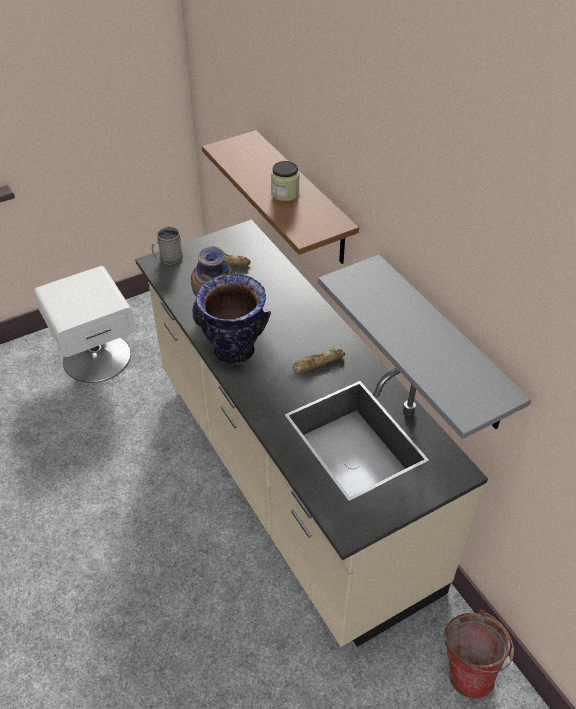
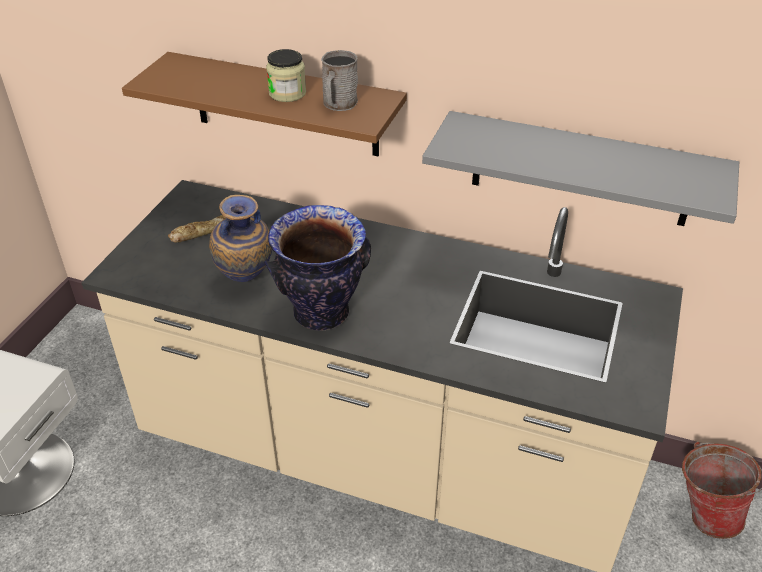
camera: 40 degrees left, 5 degrees down
grey mug [152,226,183,265] -> grey mug moved to [321,50,358,111]
bread [292,349,345,373] -> none

